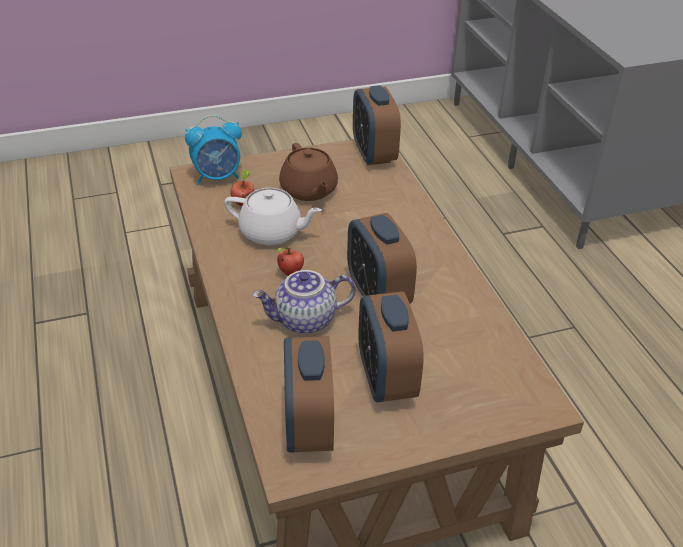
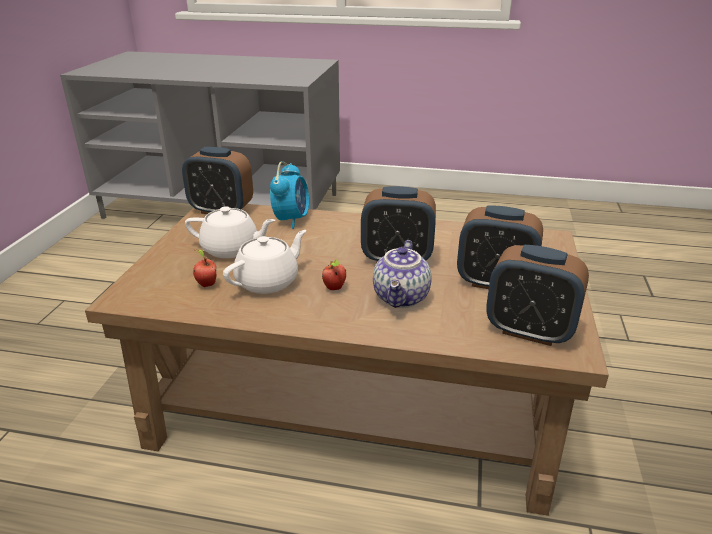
camera: 60 degrees left, 10 degrees down
alarm clock [185,115,242,185] -> alarm clock moved to [270,161,309,229]
brown teapot [279,143,338,201] -> white teapot [185,206,275,258]

